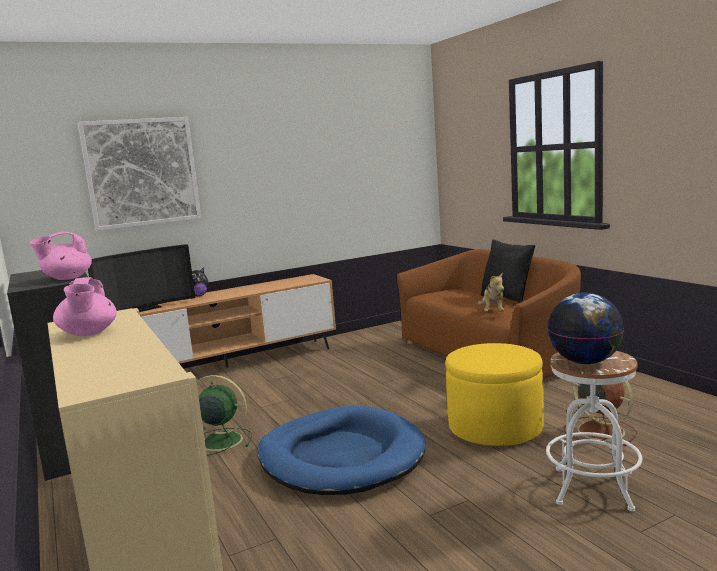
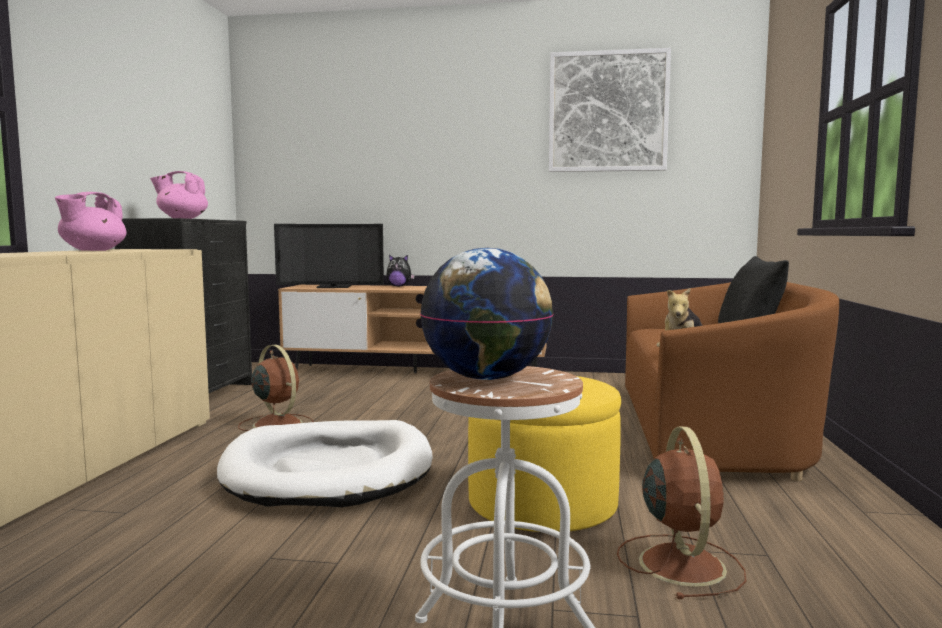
camera: 35 degrees right, 5 degrees down
picture [78,117,201,231] -> picture moved to [549,48,671,172]
green fan [197,375,252,456] -> brown fan [238,344,314,431]
blue dog bed [258,406,426,495] -> white dog bed [217,420,433,507]

